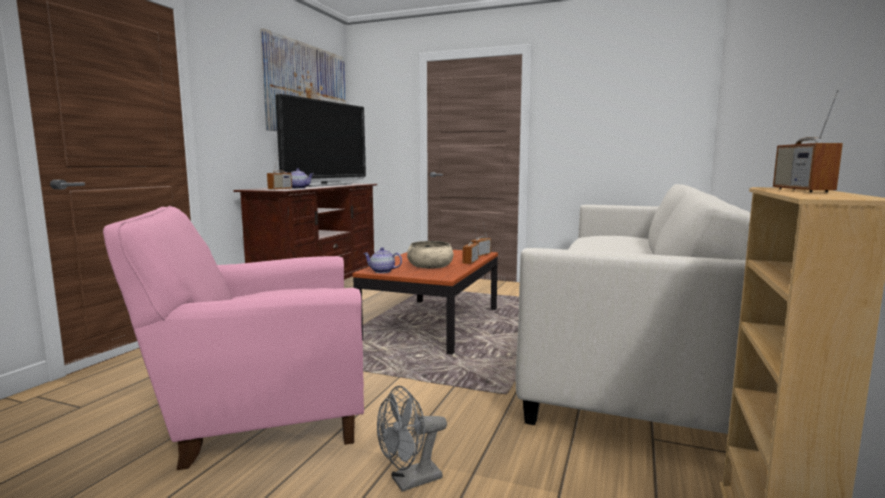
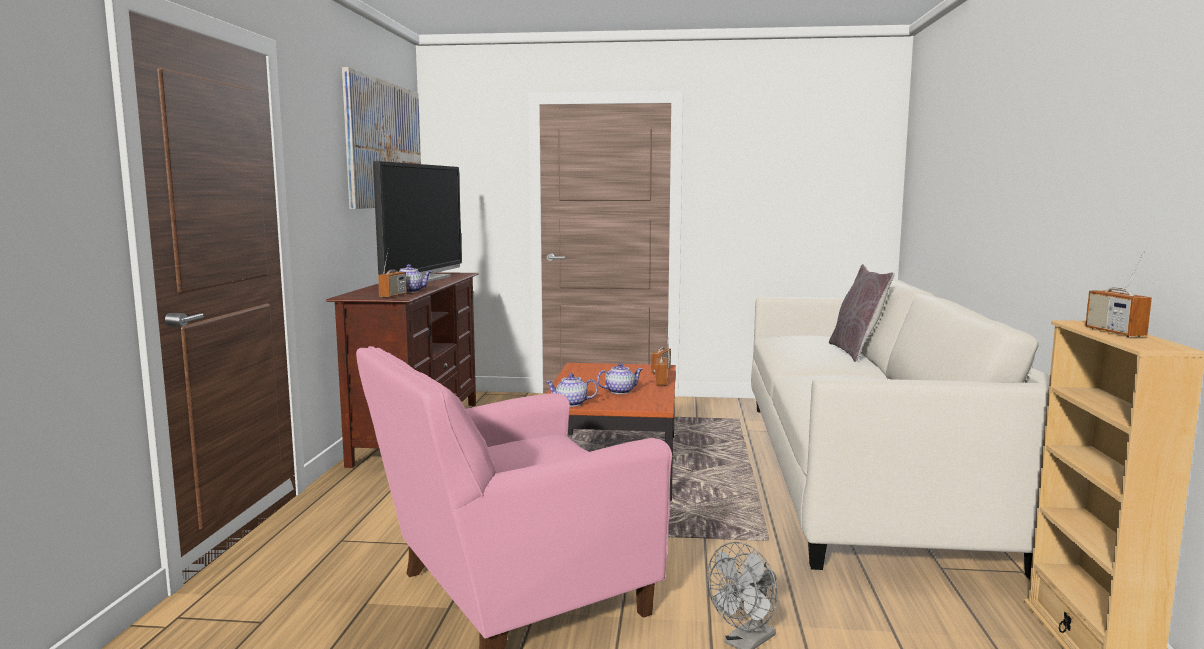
camera: 15 degrees left, 0 degrees up
beige bowl [407,241,453,268] -> teapot [597,363,643,394]
none -> grey pillow [829,264,895,362]

